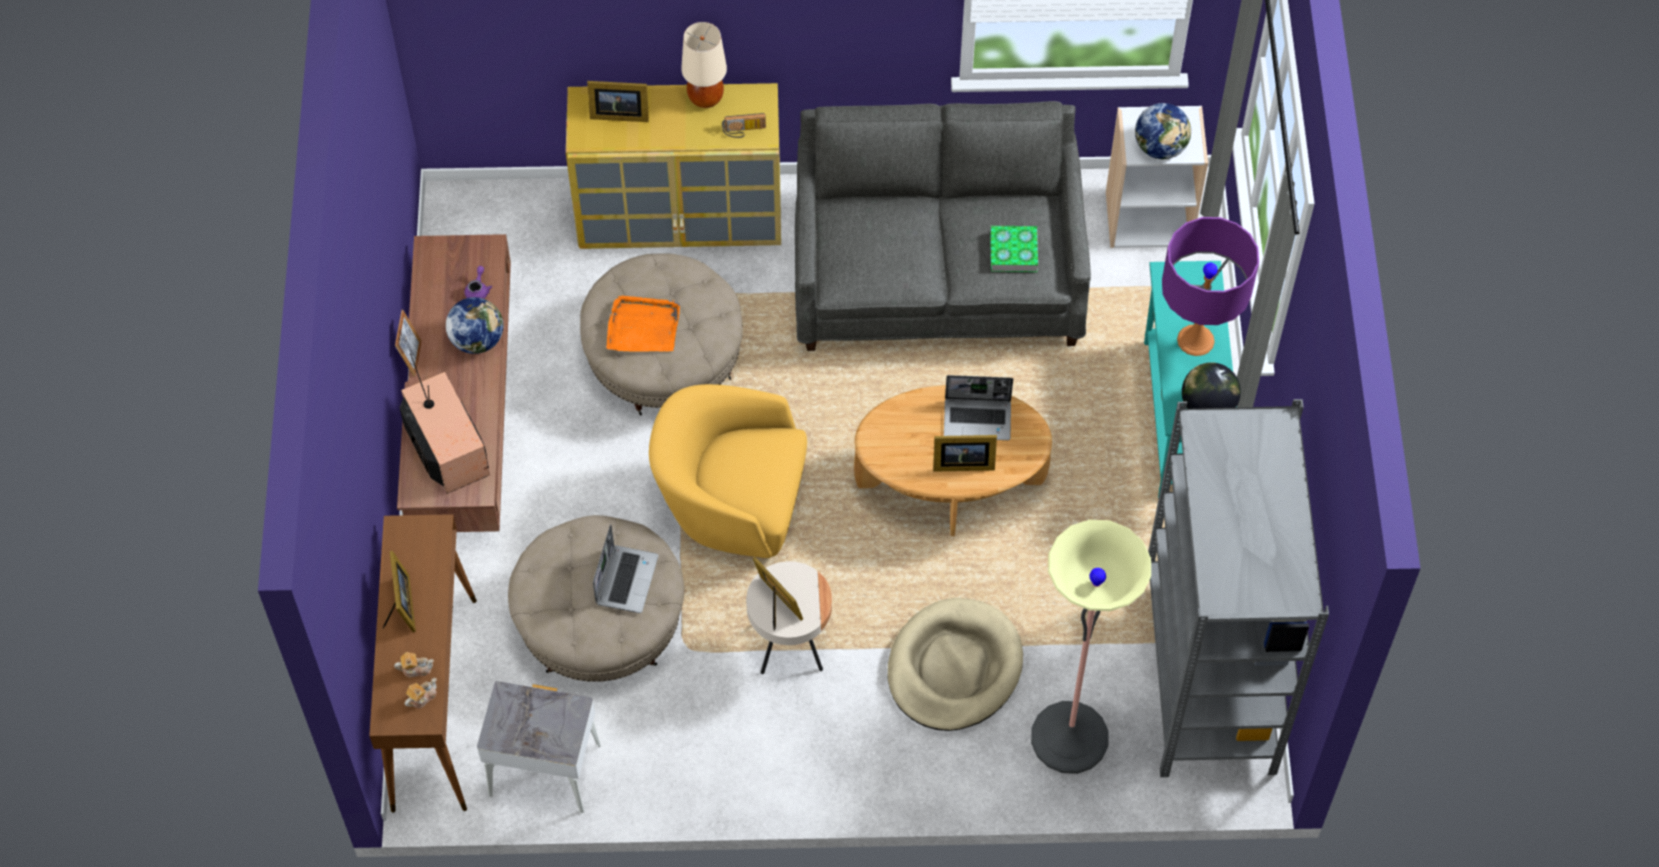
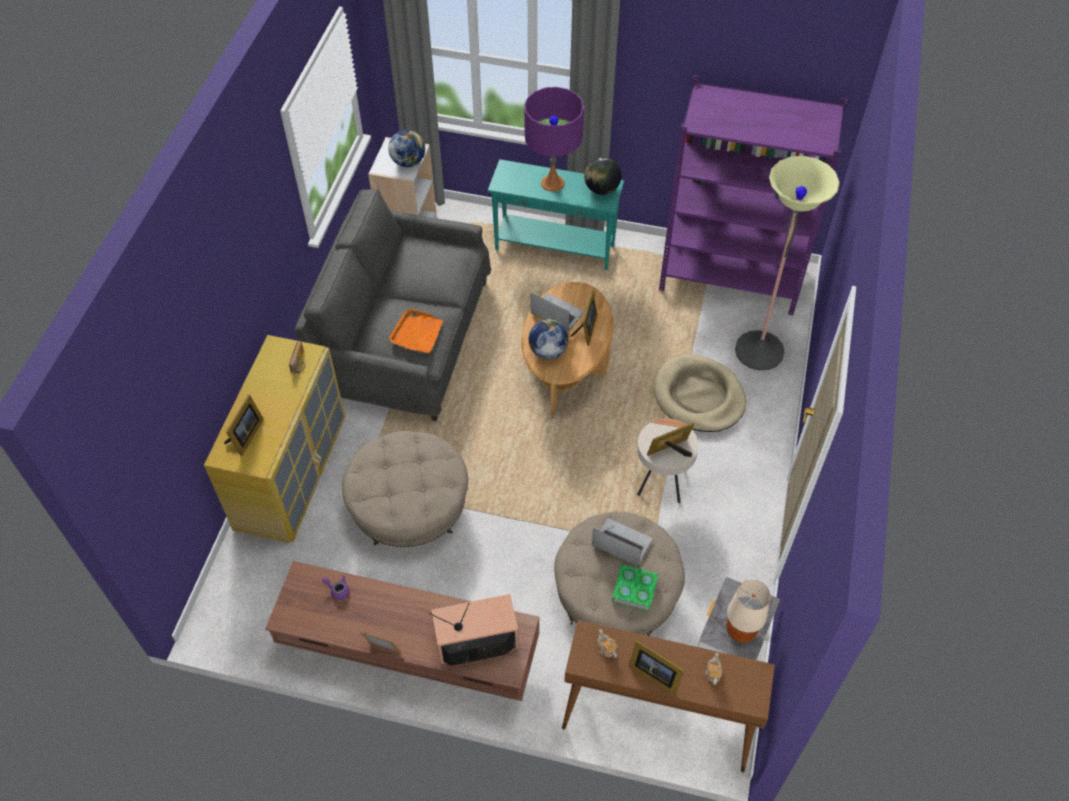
camera: 75 degrees left, 5 degrees down
picture frame [383,551,416,632] -> picture frame turned 150 degrees counterclockwise [629,640,685,695]
teapot [405,678,437,709] -> teapot moved to [597,629,618,658]
globe [446,297,503,354] -> globe moved to [528,319,568,359]
orange tray [606,296,680,352] -> orange tray moved to [389,309,443,354]
yellow armchair [649,384,807,558] -> none
beige table lamp [681,22,727,108] -> beige table lamp moved to [726,580,771,643]
laptop [944,375,1013,440] -> laptop turned 75 degrees counterclockwise [531,293,584,331]
book [990,226,1038,272] -> book moved to [612,565,658,611]
grey bookcase [1148,399,1329,777] -> purple bookcase [659,75,847,315]

